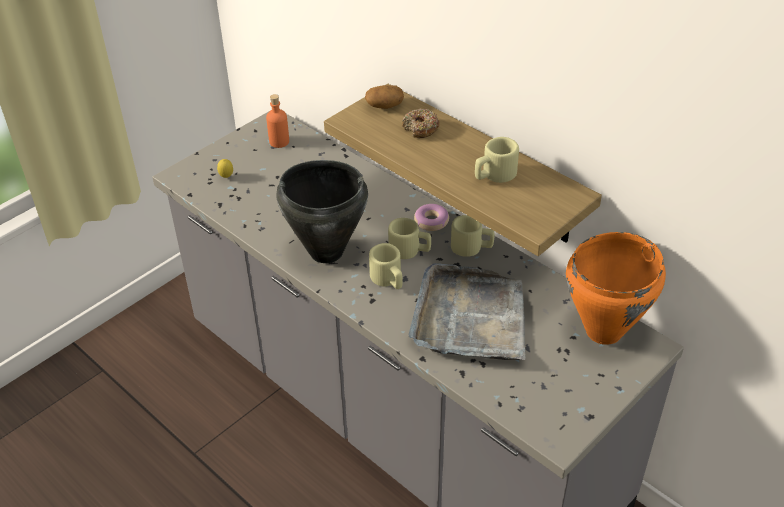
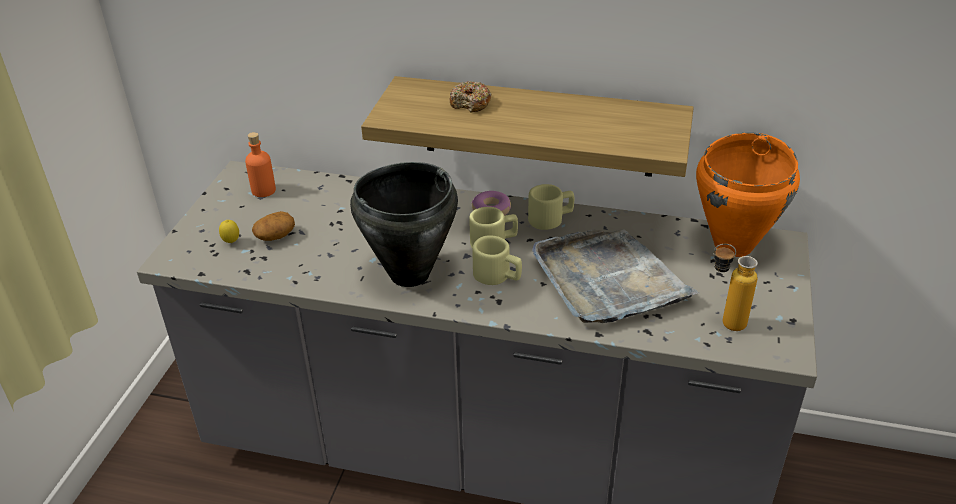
camera: 30 degrees left, 5 degrees down
potato [365,85,404,109] -> potato moved to [252,211,295,241]
beige mug [475,137,519,183] -> none
none -> bottle [713,244,758,331]

